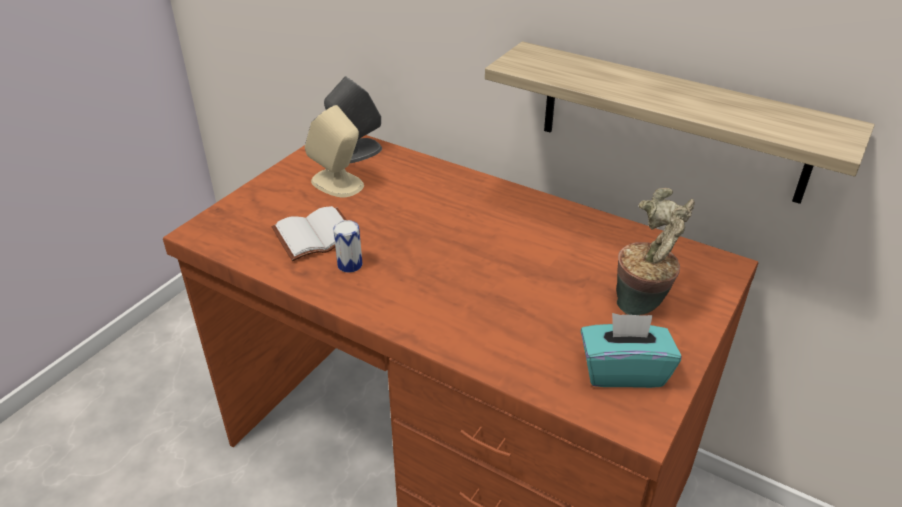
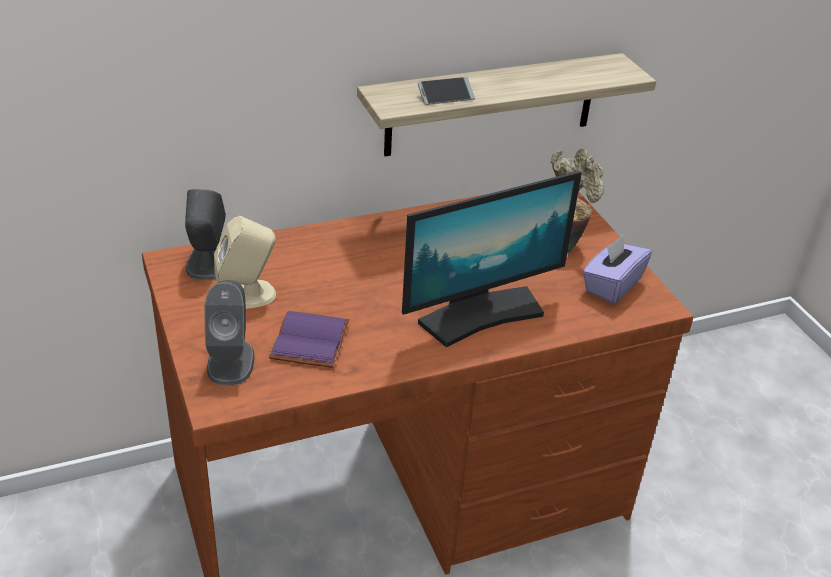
camera: 55 degrees left, 0 degrees up
white book [272,206,361,261] -> purple book [269,311,349,368]
can [333,220,363,273] -> none
turquoise tissue box [580,313,682,388] -> purple tissue box [582,235,652,304]
none -> grey speaker [204,280,255,386]
none -> monitor [402,171,582,348]
none -> phone [418,77,475,105]

